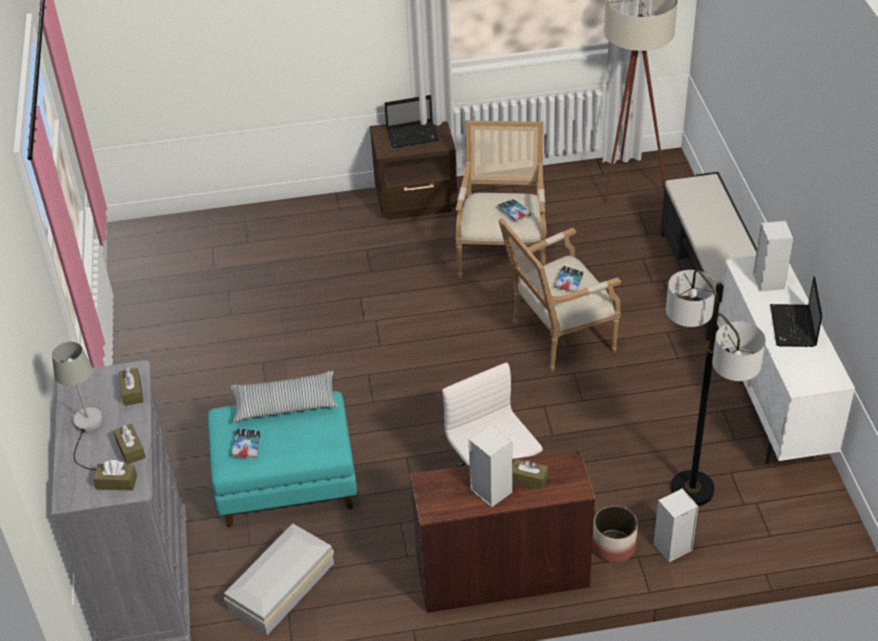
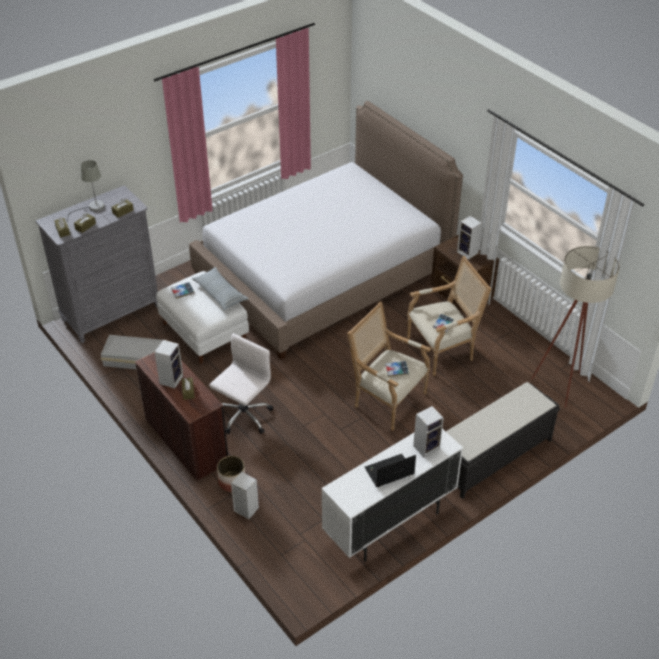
camera: 60 degrees right, 0 degrees up
turquoise ottoman [208,391,357,527] -> white ottoman [156,271,249,364]
laptop [384,95,440,148] -> speaker [457,216,482,260]
floor lamp [666,270,766,506] -> none
none -> bed [189,101,463,360]

